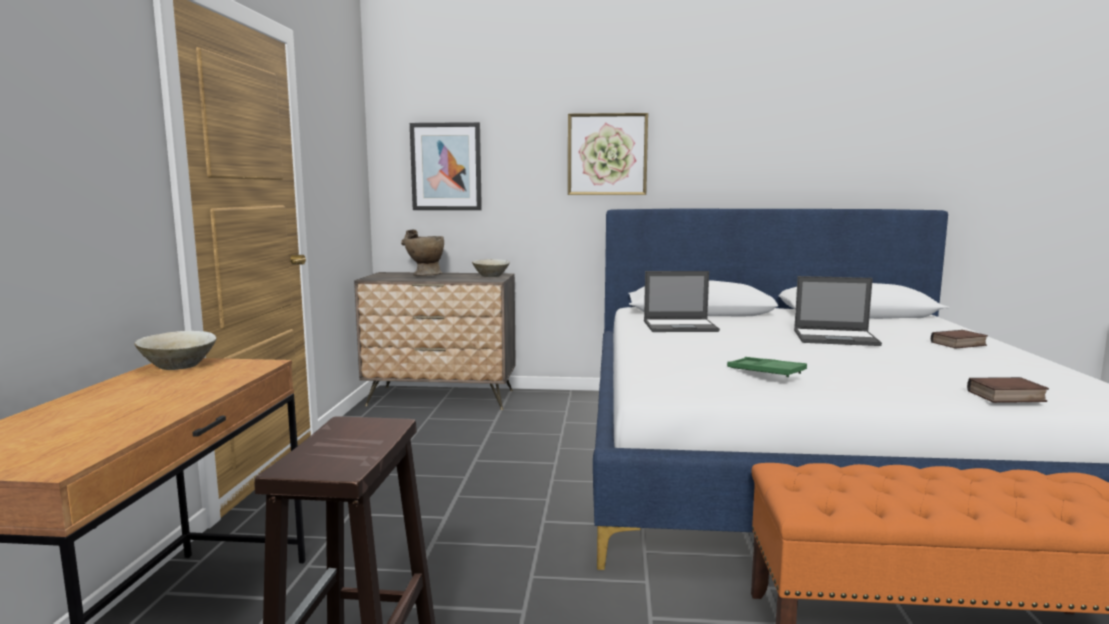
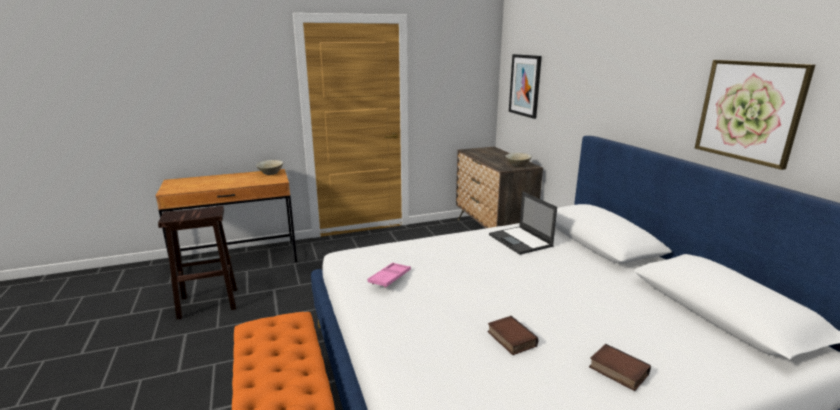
camera: 65 degrees right, 10 degrees up
beige vase [401,229,444,276] -> none
picture [568,113,648,195] -> picture moved to [695,60,815,170]
green tray [727,357,807,377] -> pink tray [368,262,411,288]
laptop [794,276,882,346] -> none
book [967,377,1049,403] -> book moved to [488,316,538,355]

